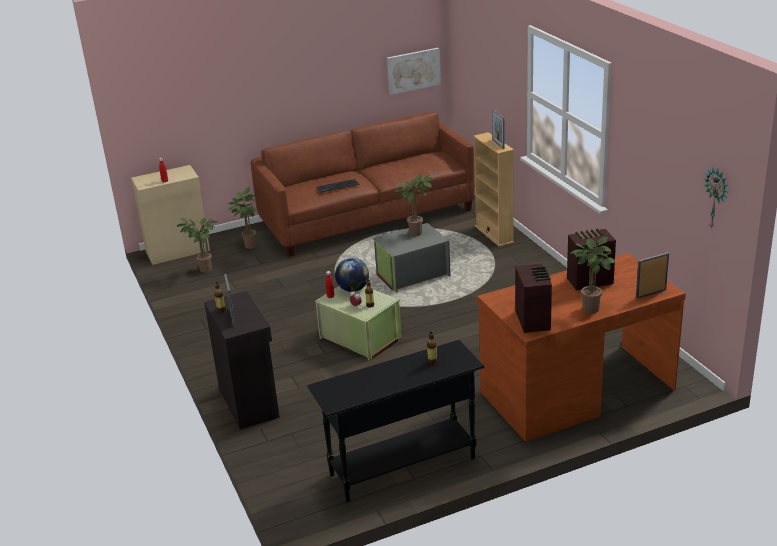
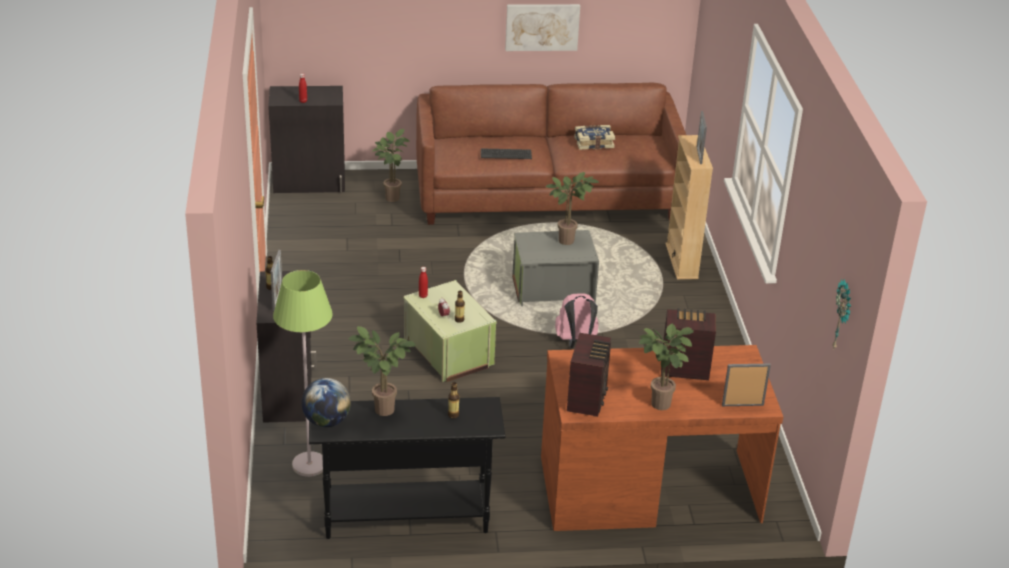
camera: 15 degrees right, 5 degrees up
beige cabinet [131,165,210,265] -> black cabinet [268,86,345,193]
potted plant [176,218,217,273] -> potted plant moved to [348,326,416,416]
globe [335,258,369,292] -> globe moved to [301,378,351,427]
picture [387,48,441,95] -> picture moved to [505,4,580,51]
none -> green floor lamp [273,270,333,477]
none -> pink backpack [555,293,599,348]
none -> book [574,125,615,150]

